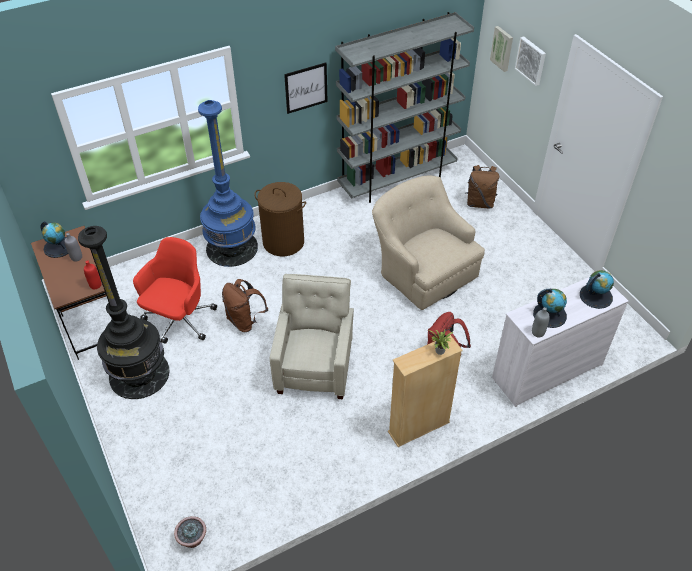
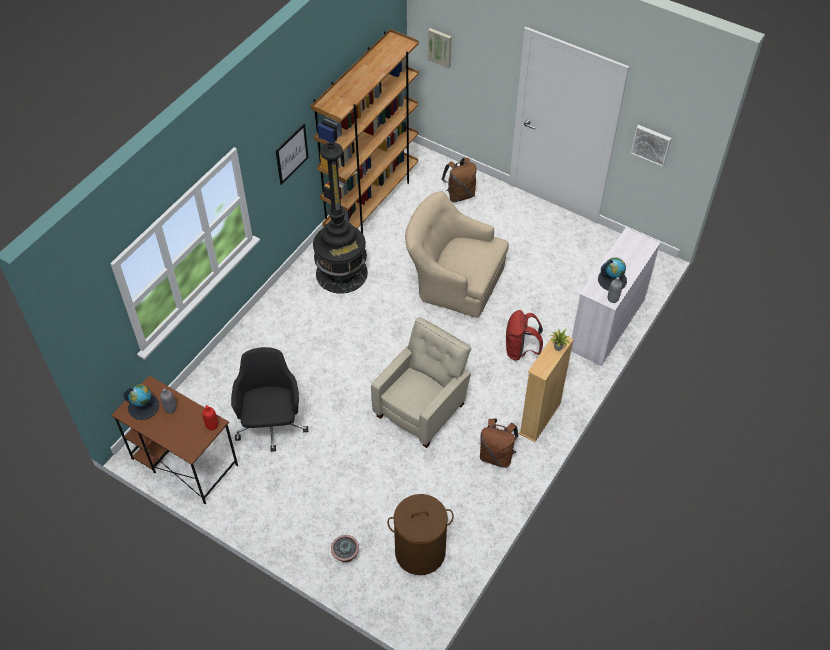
camera: 30 degrees left, 5 degrees up
black floor lamp [78,226,170,399] -> black floor lamp moved to [313,142,368,294]
red office chair [133,237,217,344] -> black office chair [231,347,308,452]
potted plant [174,516,206,548] -> potted plant moved to [331,535,359,562]
blue floor lamp [198,100,258,267] -> none
brown backpack [222,279,268,332] -> brown backpack moved to [480,418,518,468]
brown laundry basket [254,182,306,256] -> brown laundry basket moved to [387,494,454,575]
beige armchair [270,274,354,399] -> beige armchair turned 60 degrees clockwise [371,317,472,448]
grey bookcase [335,12,474,203] -> brown bookcase [311,29,419,234]
picture [515,37,546,86] -> picture moved to [631,125,671,167]
globe [580,270,614,309] -> none

